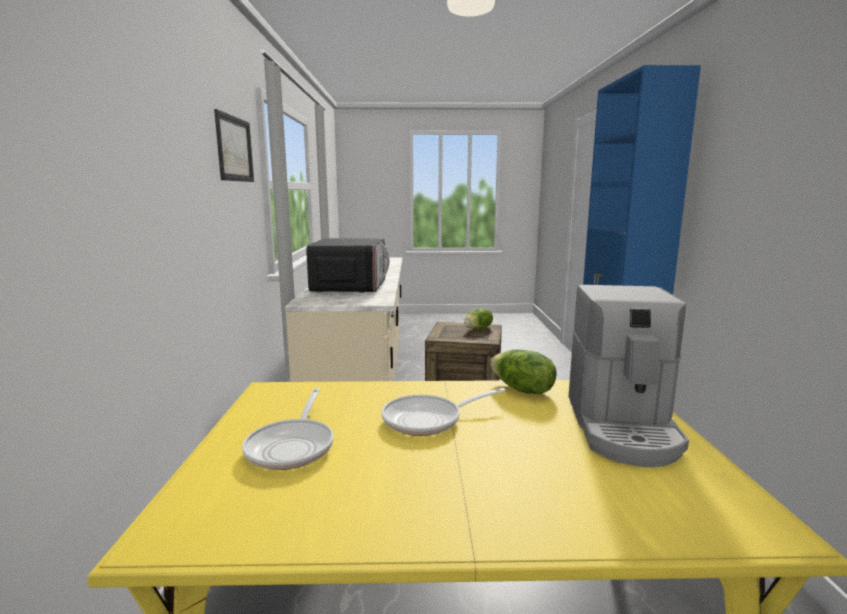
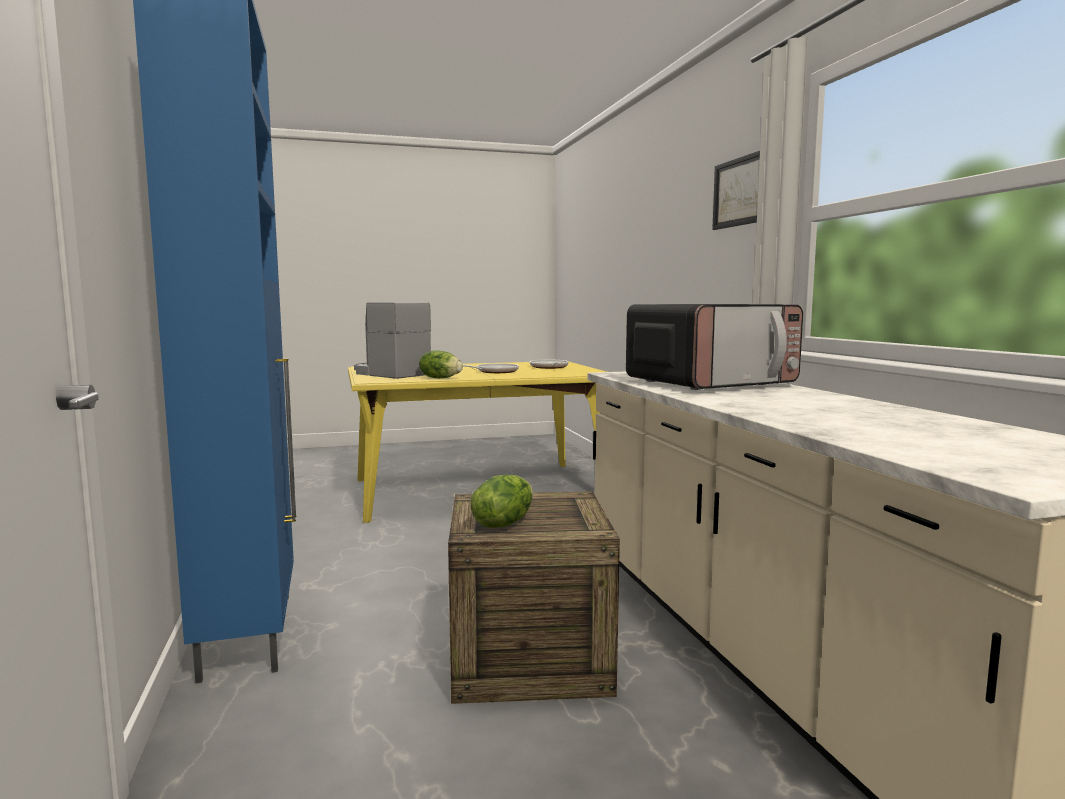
camera: 165 degrees right, 5 degrees down
microwave [306,238,389,293] -> microwave turned 105 degrees counterclockwise [626,304,803,390]
coffee machine [568,285,689,467] -> coffee machine turned 45 degrees counterclockwise [354,302,431,379]

